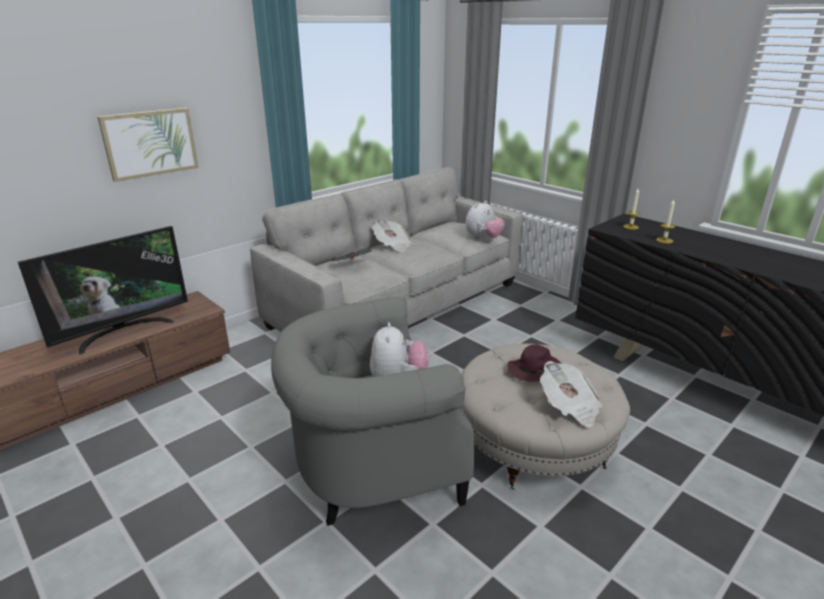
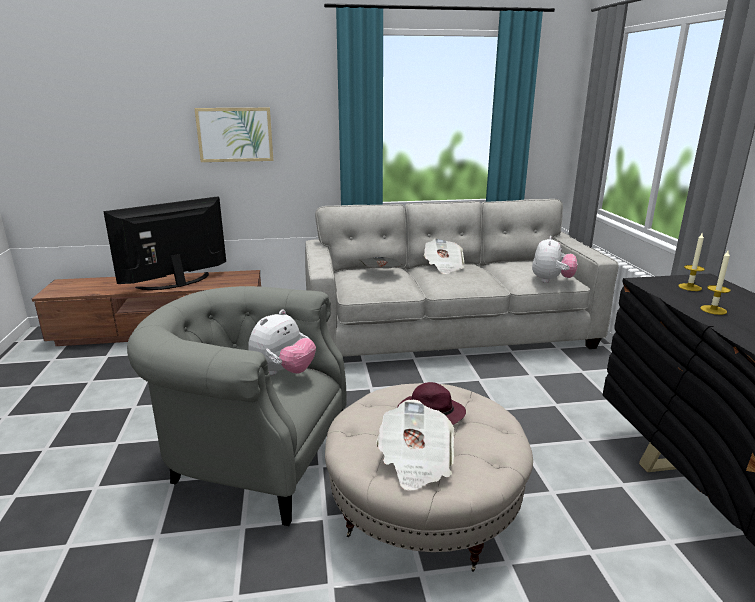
camera: 35 degrees right, 5 degrees down
television [18,226,188,354] -> television turned 150 degrees clockwise [103,196,226,290]
plush toy [465,201,505,239] -> plush toy turned 60 degrees counterclockwise [532,236,578,283]

